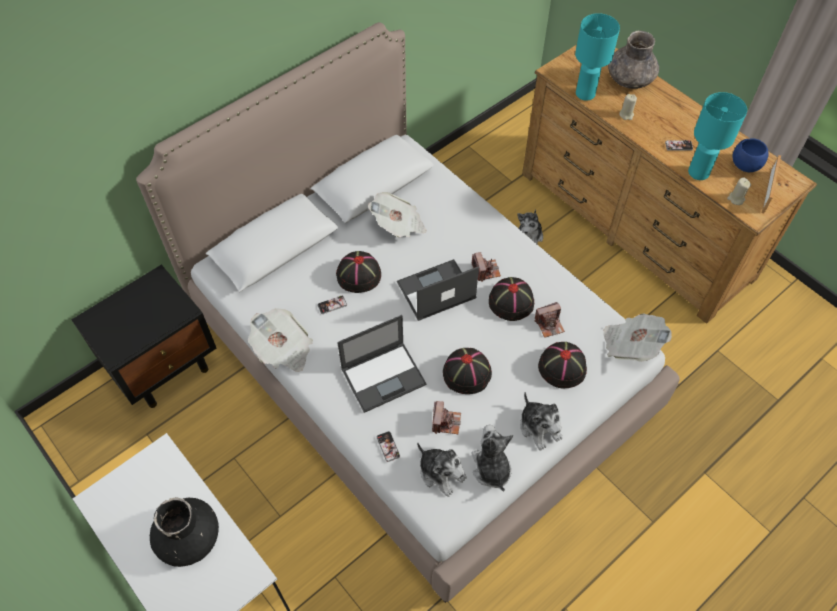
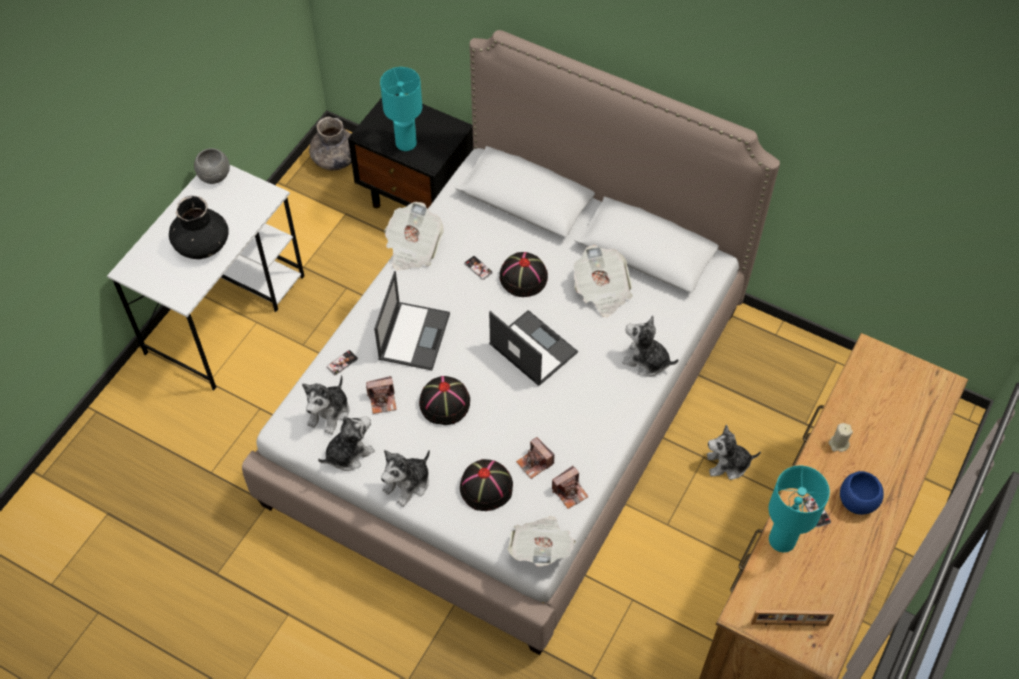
camera: 70 degrees right, 0 degrees up
laptop [337,315,426,413] -> laptop turned 120 degrees counterclockwise [374,271,450,370]
camera [472,252,501,282] -> camera moved to [552,466,589,509]
black hat [489,277,534,321] -> none
turquoise table lamp [575,13,620,101] -> turquoise table lamp moved to [380,67,422,151]
grey vase [608,31,659,89] -> grey vase moved to [309,117,352,171]
beige candle [727,178,751,205] -> none
blue bowl [732,138,768,172] -> blue bowl moved to [840,471,884,515]
none -> grey bowl [194,148,230,184]
none -> plush toy [622,315,678,377]

